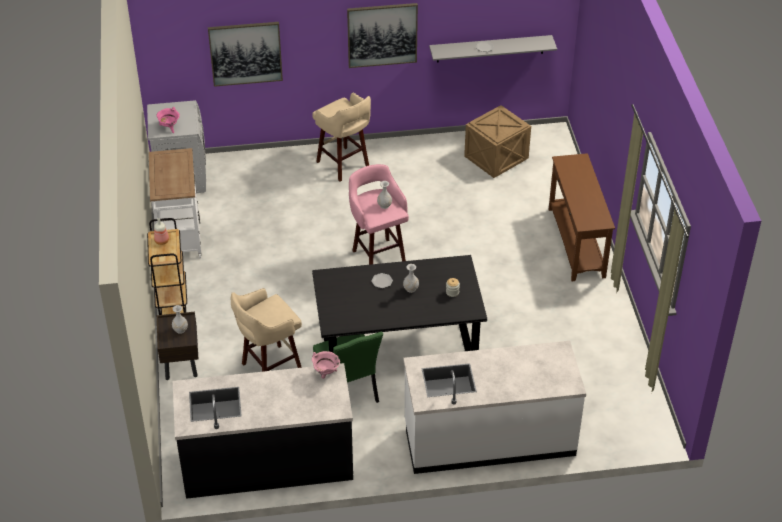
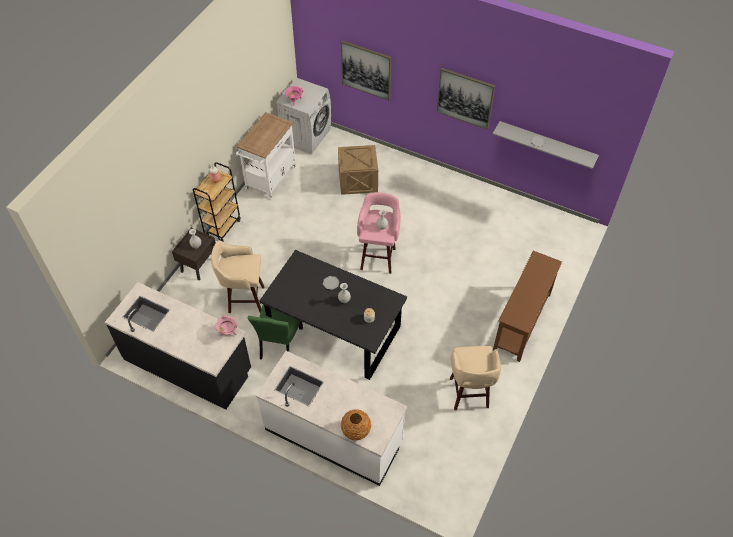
camera: 35 degrees right, 10 degrees up
beige stool [312,93,371,182] -> beige stool moved to [450,346,501,410]
crate [464,105,531,178] -> crate moved to [338,145,378,194]
none -> vase [341,409,371,441]

